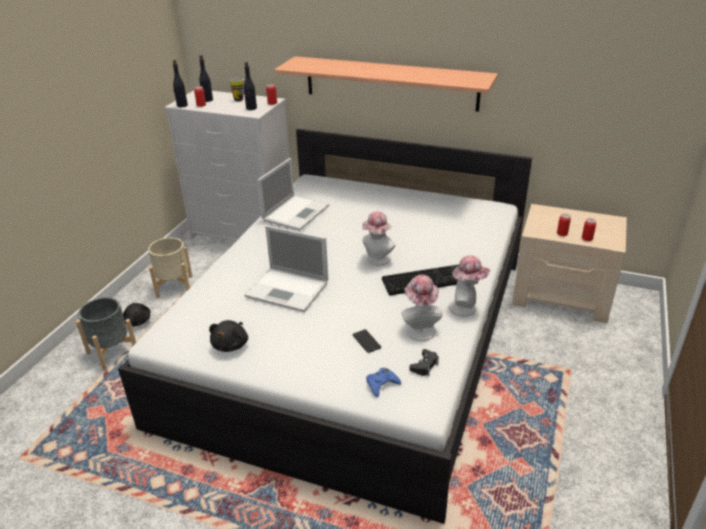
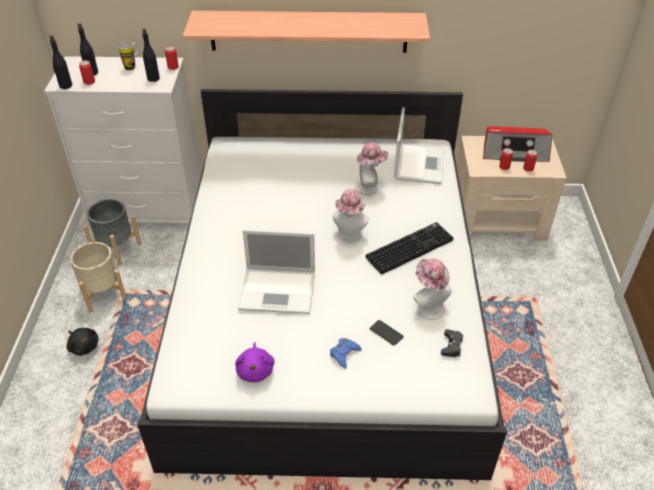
camera: 20 degrees left, 10 degrees up
grey planter [76,297,136,370] -> grey planter moved to [83,199,142,266]
black plush toy [209,320,248,352] -> purple plush toy [235,342,275,382]
laptop [257,158,329,231] -> laptop moved to [394,107,445,184]
blue game controller [366,368,401,397] -> blue game controller moved to [330,338,362,369]
hat [449,255,490,316] -> hat moved to [355,142,388,195]
none -> radio [483,126,552,162]

